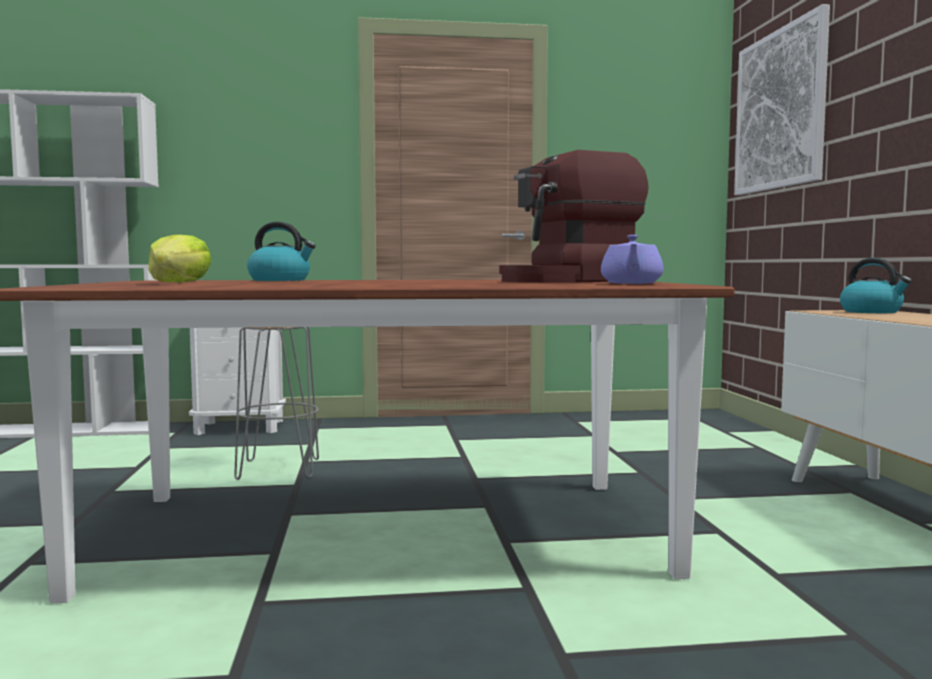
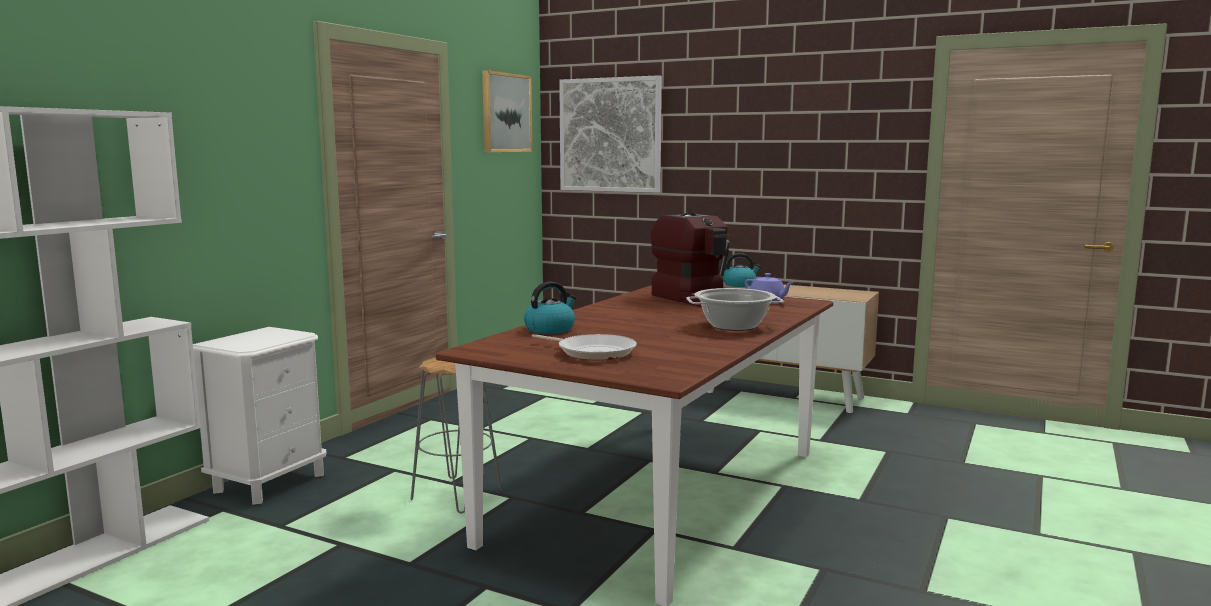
camera: 55 degrees left, 5 degrees up
lettuce [148,234,212,283] -> frying pan [532,334,637,360]
coffee machine [499,150,649,282] -> coffee machine turned 45 degrees counterclockwise [651,213,730,306]
none -> picture [482,70,532,152]
none -> cooking pot [687,288,784,331]

